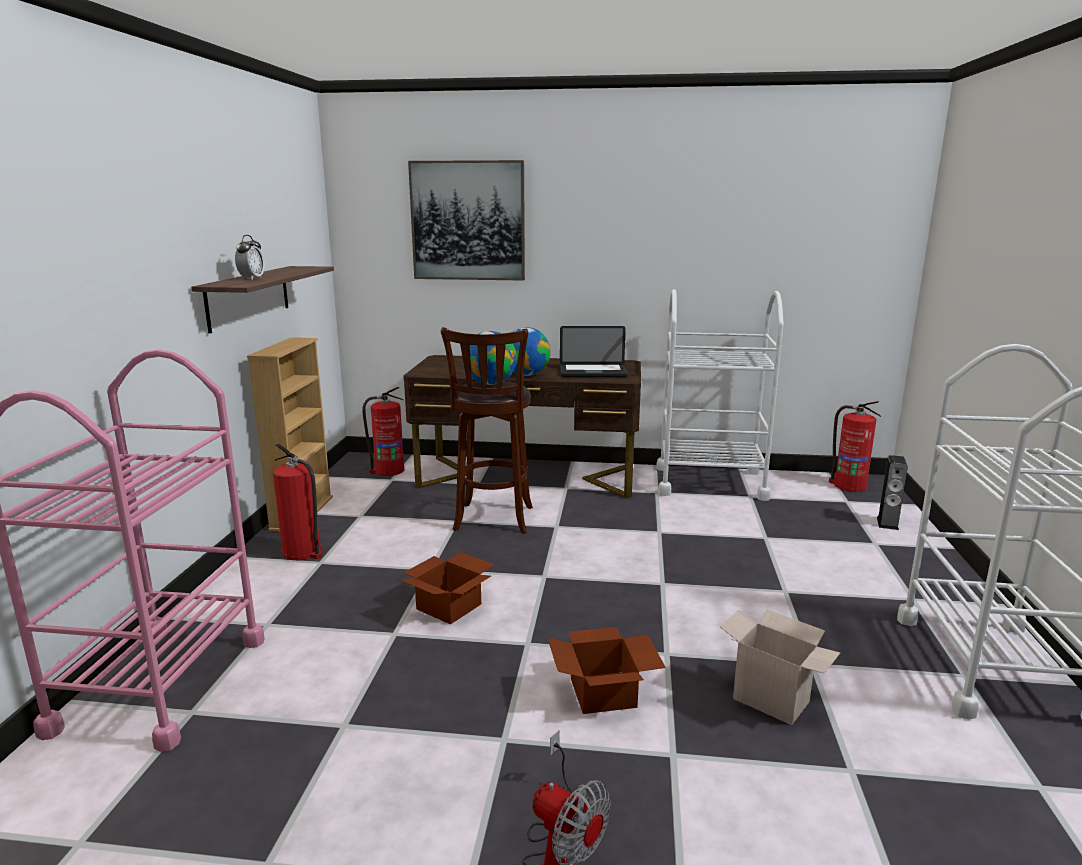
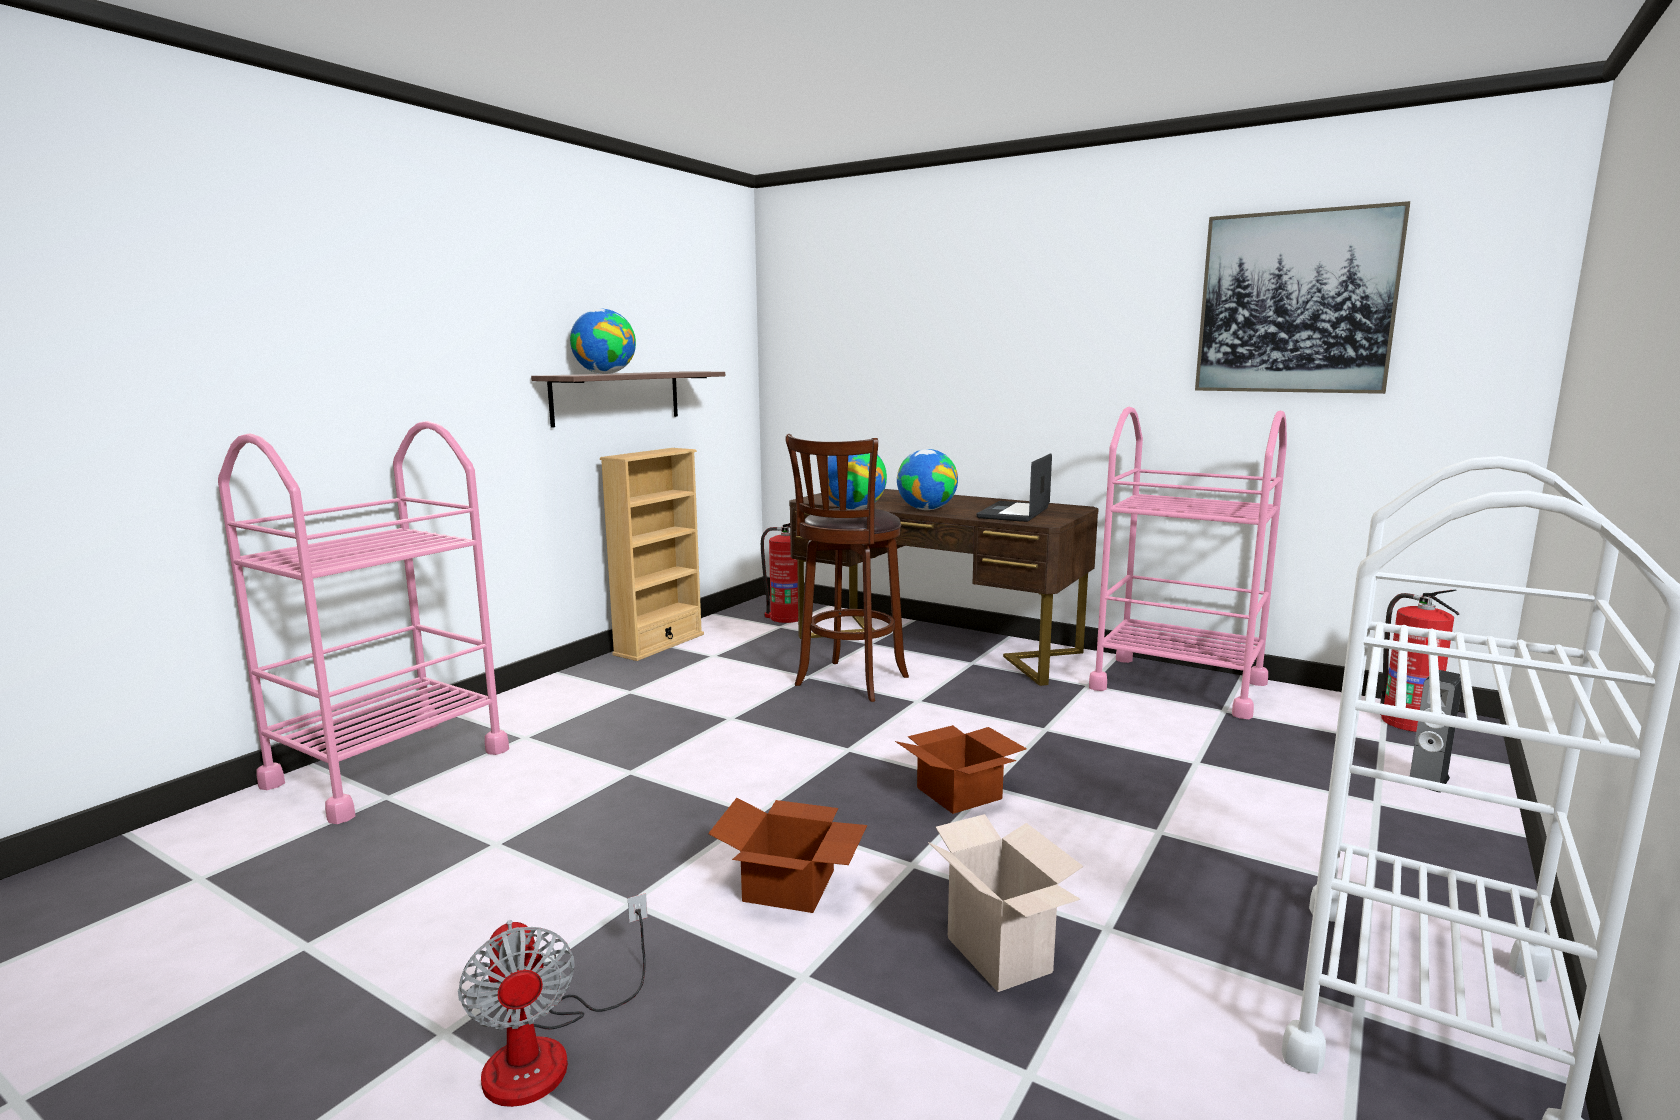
camera: 25 degrees right, 5 degrees down
alarm clock [235,235,265,280] -> globe [570,309,636,374]
fire extinguisher [273,444,323,560] -> none
cardboard box [399,552,495,624] -> cardboard box moved to [895,725,1027,814]
picture [408,160,525,281] -> picture moved to [1195,201,1410,394]
laptop [560,326,628,377] -> laptop turned 90 degrees clockwise [977,453,1052,522]
white cart [656,289,784,501] -> pink cart [1089,407,1287,719]

